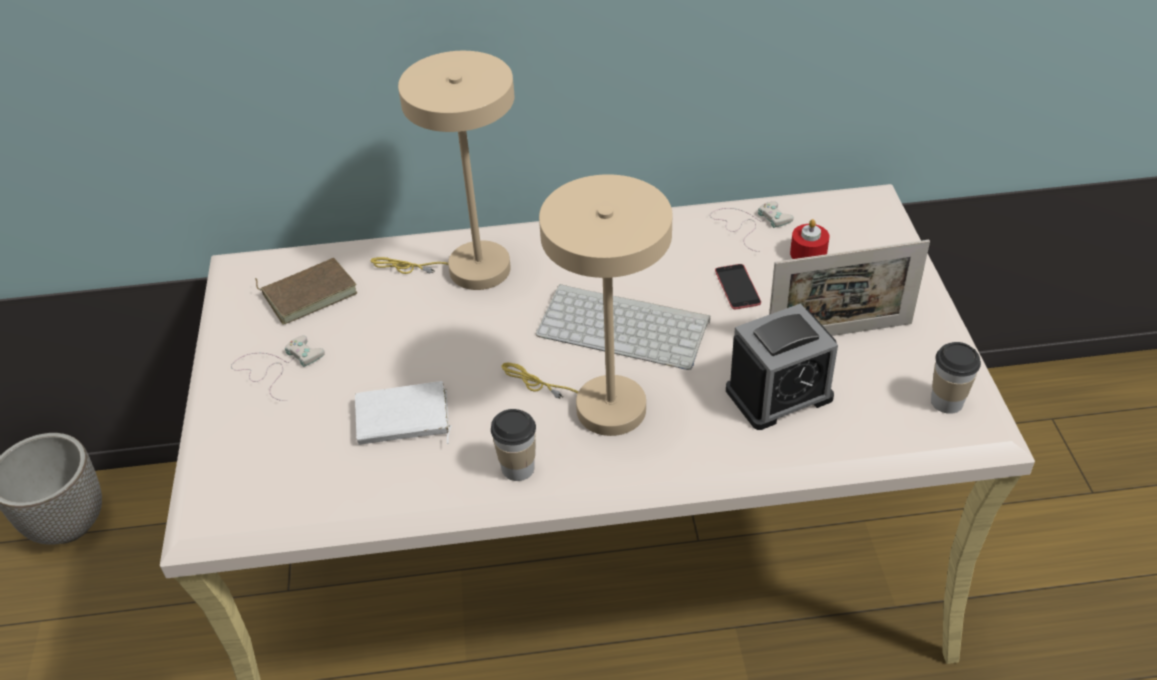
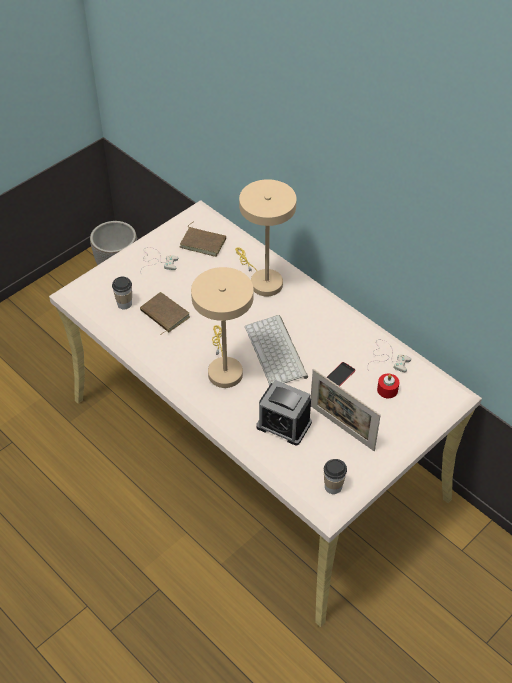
camera: 50 degrees right, 5 degrees up
white book [355,381,452,445] -> brown book [140,292,190,335]
cup [491,409,536,481] -> cup moved to [112,277,132,309]

